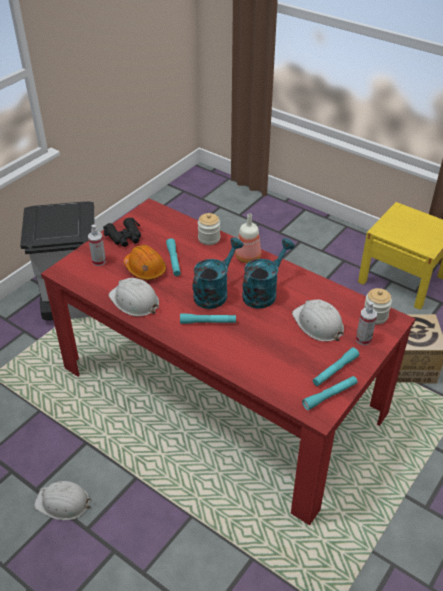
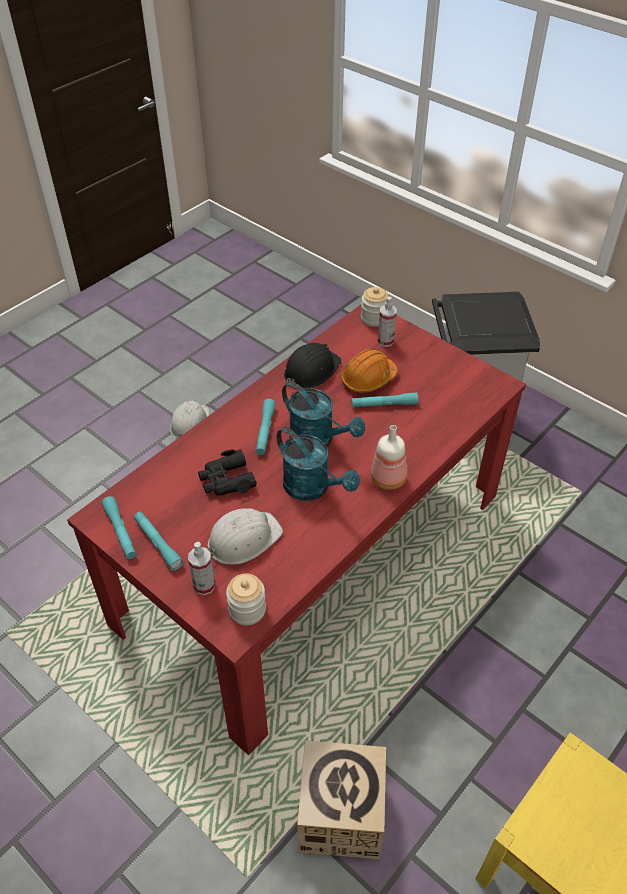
camera: 95 degrees right, 5 degrees up
black binoculars [103,218,141,247] -> black binoculars moved to [198,449,257,496]
white hard hat [108,278,159,316] -> black hard hat [284,343,342,389]
jar [198,213,220,245] -> jar moved to [361,287,388,327]

